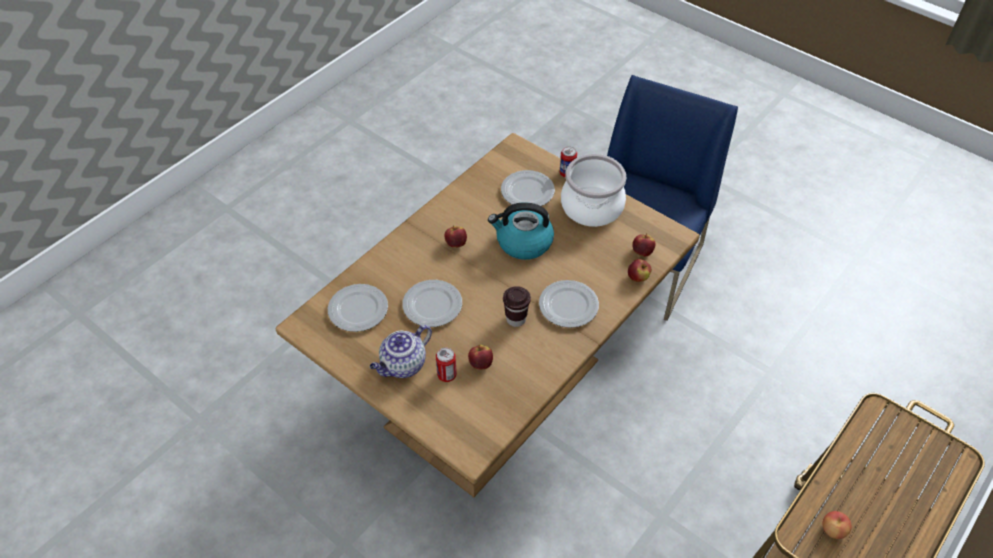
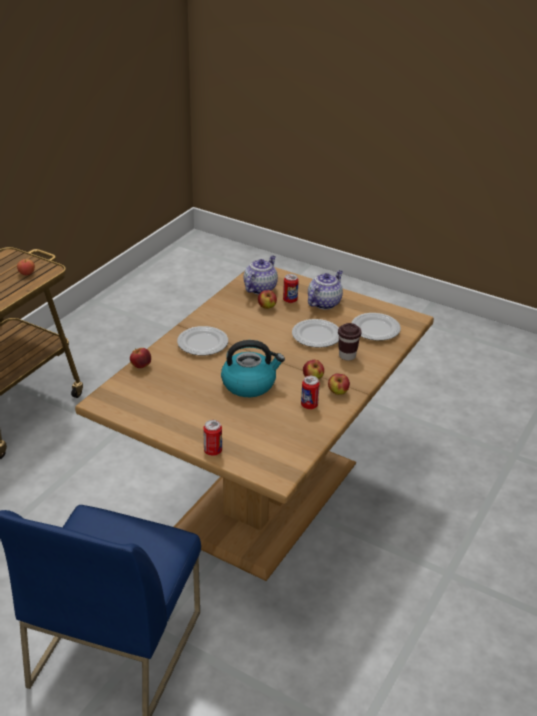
camera: 170 degrees right, 15 degrees down
plate [501,170,555,206] -> none
brown cup [503,286,531,327] -> brown cup moved to [338,323,362,361]
cooking pot [561,154,626,227] -> none
apple [632,234,656,257] -> apple moved to [328,373,350,395]
none -> teapot [243,256,278,294]
none -> can [301,376,320,409]

